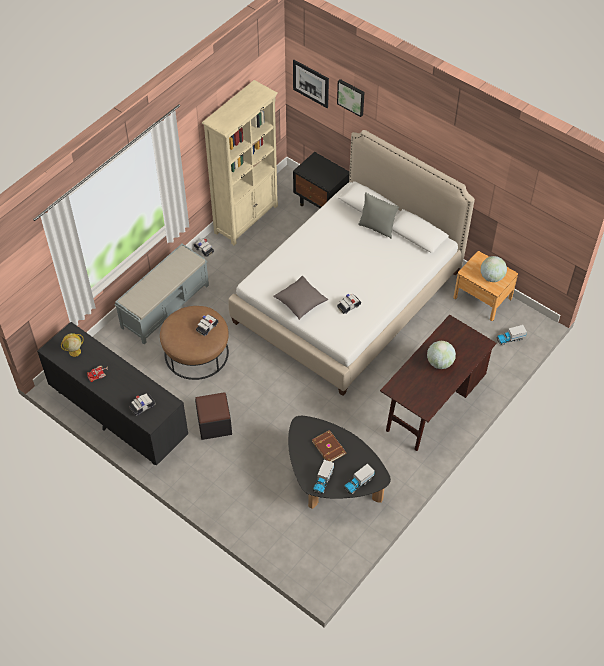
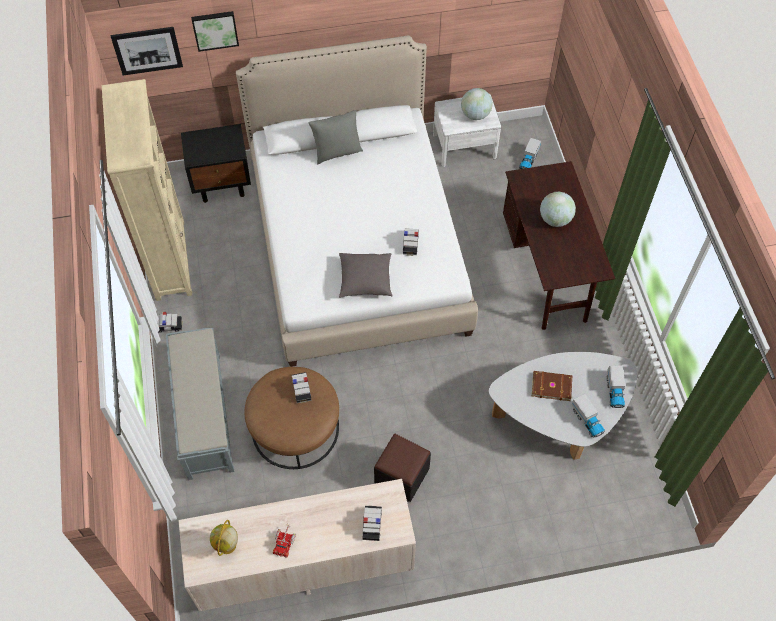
camera: 50 degrees left, 5 degrees up
black dresser [37,322,188,466] -> beige dresser [178,479,416,612]
black coffee table [288,416,391,509] -> white coffee table [489,352,637,460]
brown nightstand [453,251,518,321] -> white nightstand [433,94,501,167]

